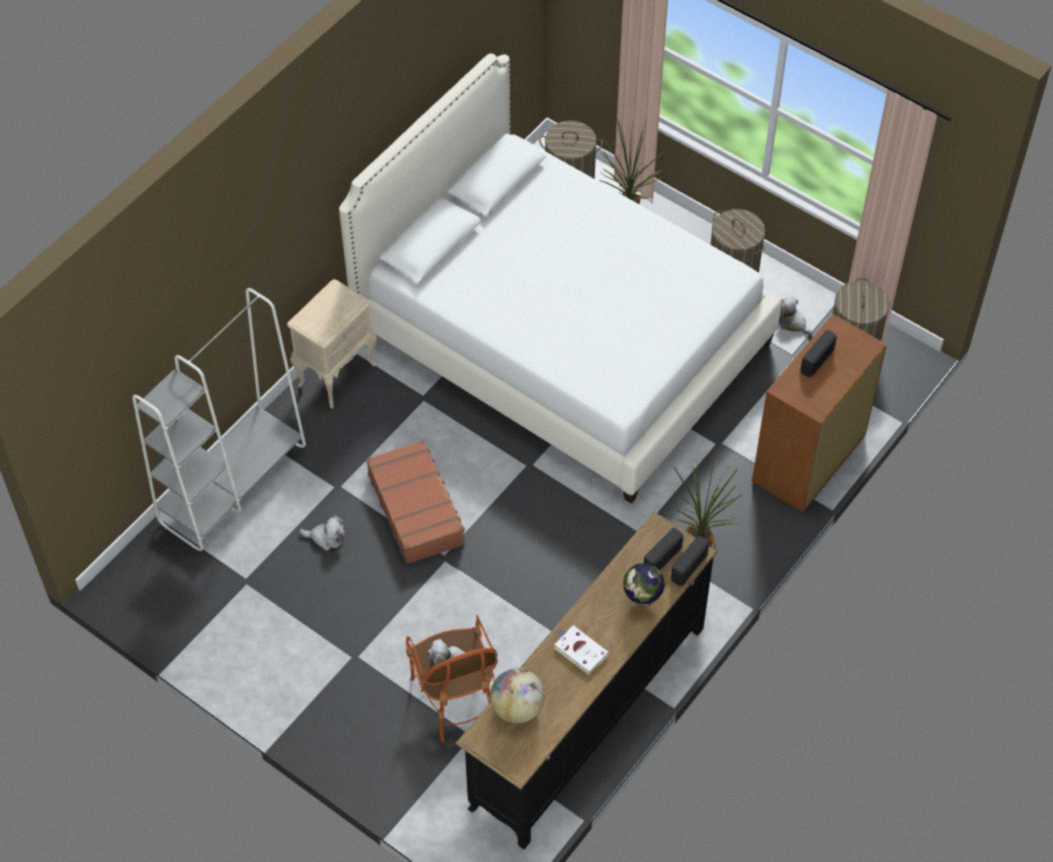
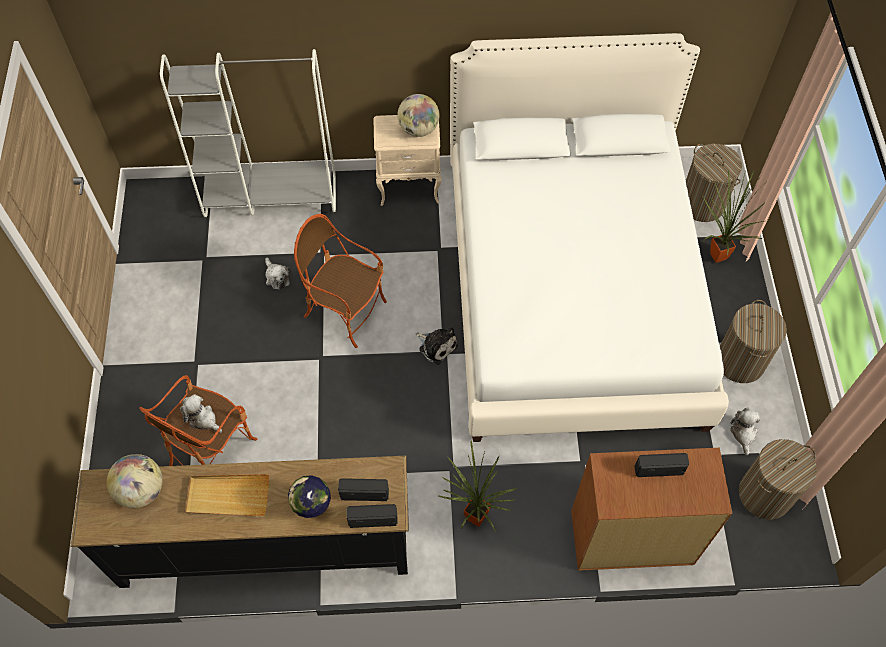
camera: 50 degrees right, 5 degrees up
brown suitcase [366,440,465,565] -> armchair [294,214,387,348]
white book [554,625,609,675] -> beige tray [185,474,269,517]
none -> globe [397,94,440,137]
none -> plush toy [416,327,458,365]

